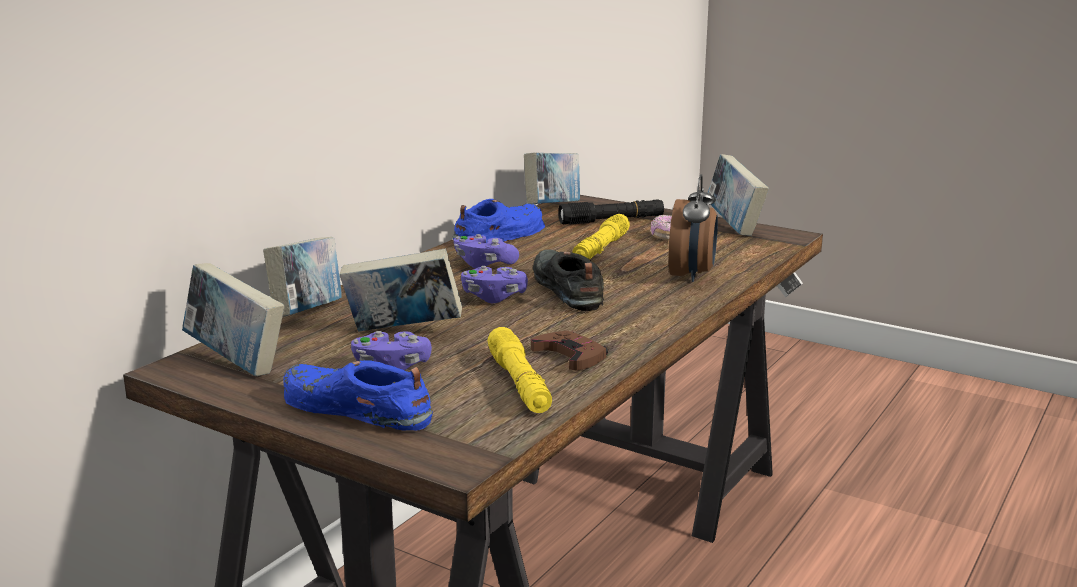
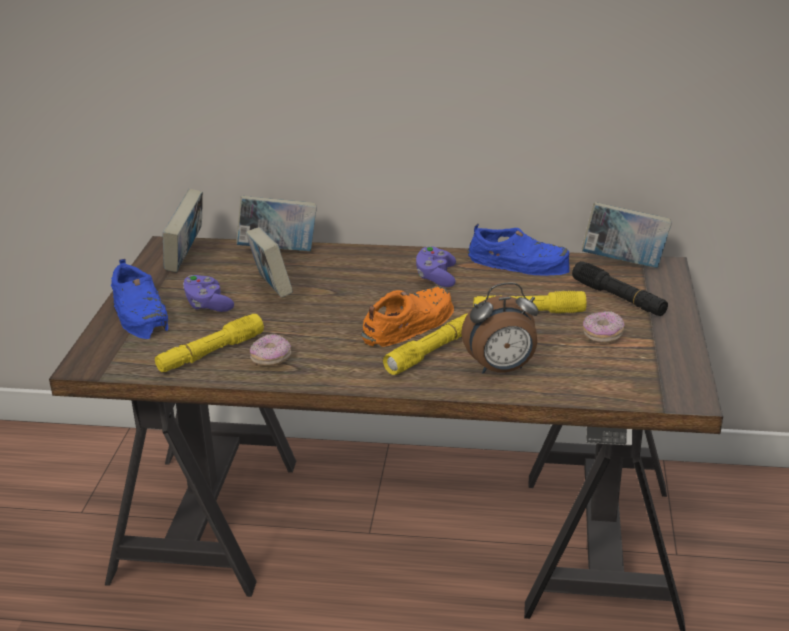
camera: 65 degrees right, 10 degrees up
blue shoe [284,360,433,430] -> blue shoe turned 150 degrees clockwise [111,259,168,339]
purple game controller [461,266,528,303] -> none
brown game controller [531,331,608,370] -> donut [250,334,291,366]
black shoe [533,249,604,311] -> orange shoe [361,286,454,347]
book [708,154,769,236] -> none
none -> yellow flashlight [383,313,468,375]

